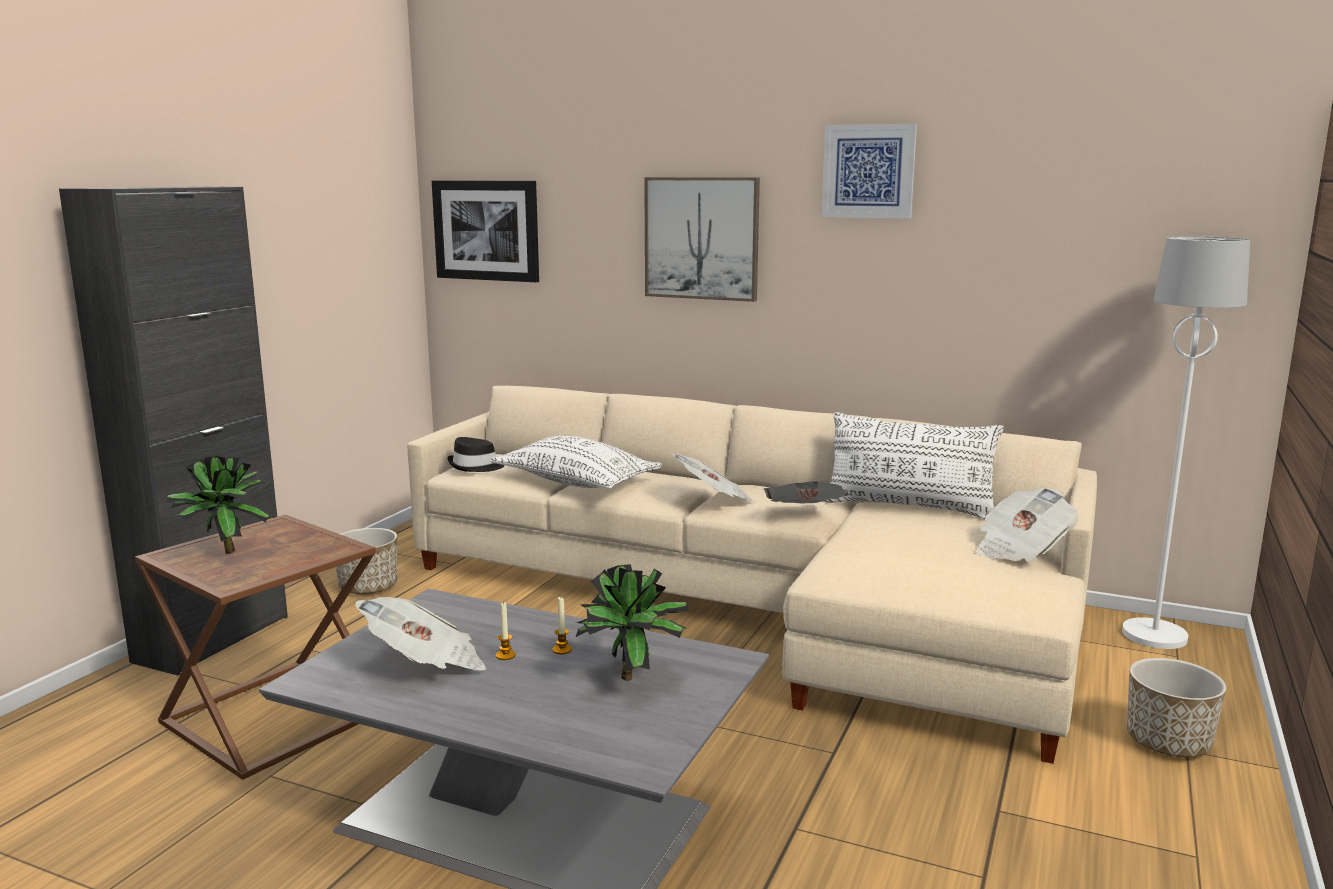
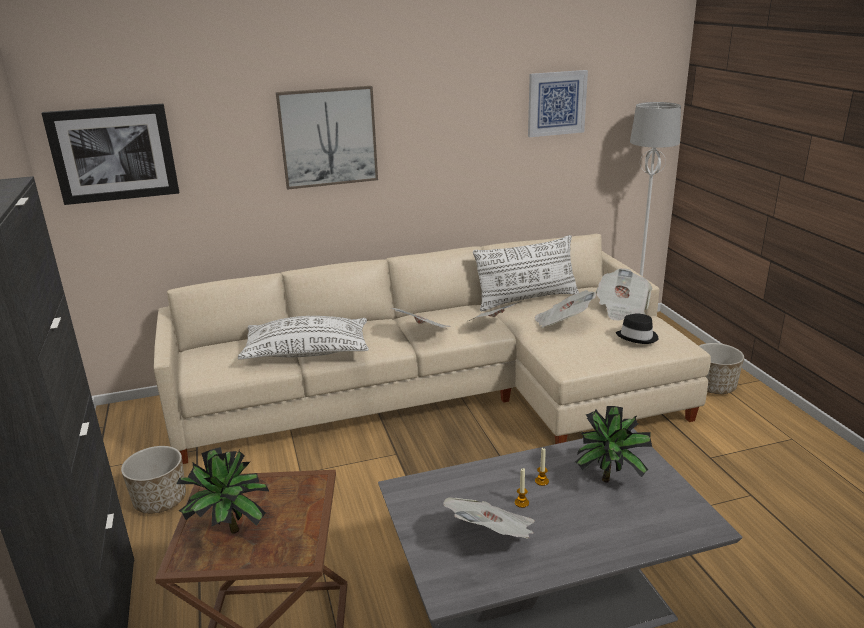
camera: 40 degrees left, 10 degrees up
black hat [447,437,505,472] -> black hat moved to [616,313,658,344]
picture [822,124,917,219] -> picture moved to [528,70,588,137]
none -> newspaper [534,290,596,328]

